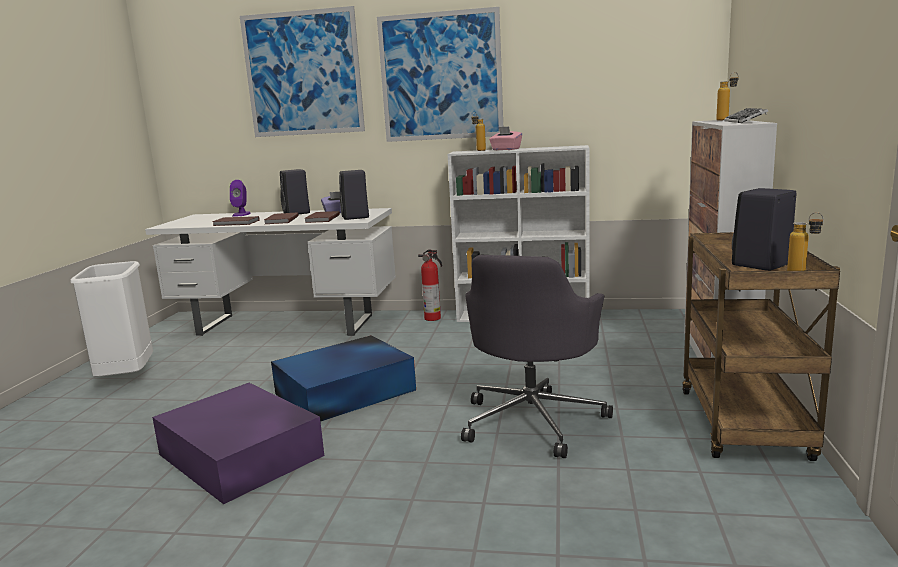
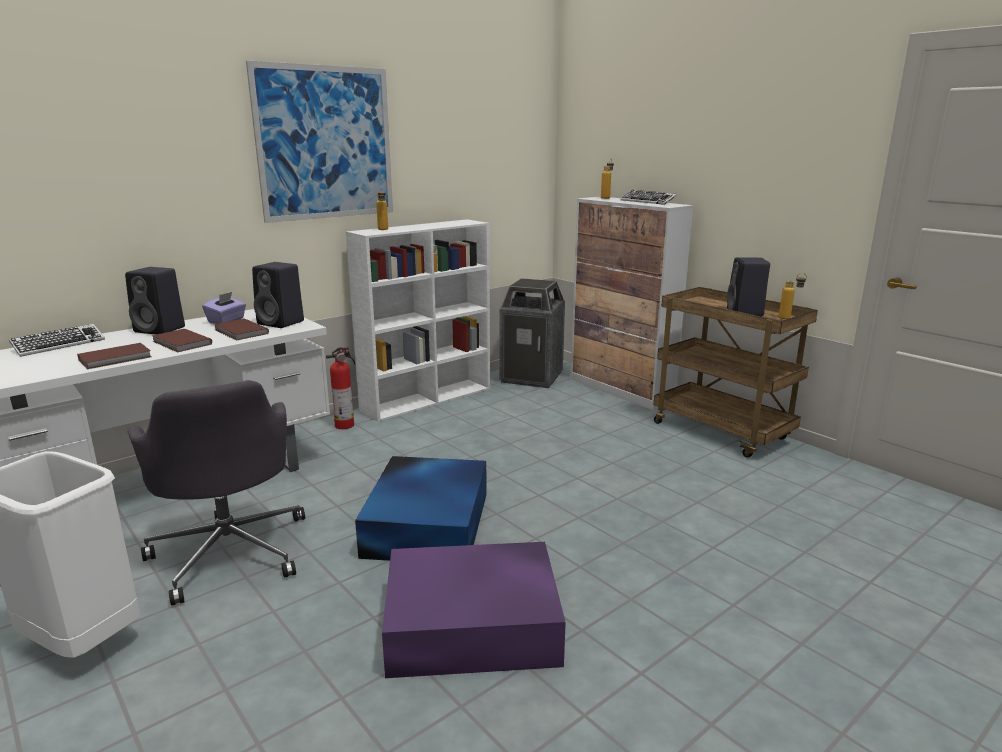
camera: 50 degrees left, 5 degrees up
purple speaker [230,180,251,217] -> keyboard [9,324,105,357]
picture [240,6,365,137] -> none
grey office chair [461,255,613,458] -> grey office chair moved to [128,380,305,606]
pink tissue box [489,127,522,150] -> none
none -> trash can [499,278,565,388]

